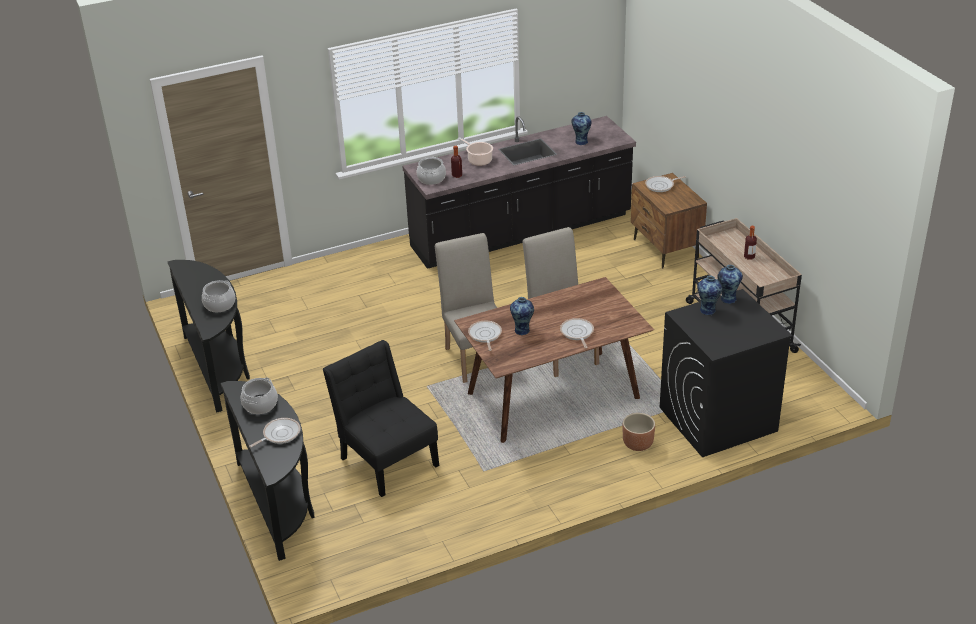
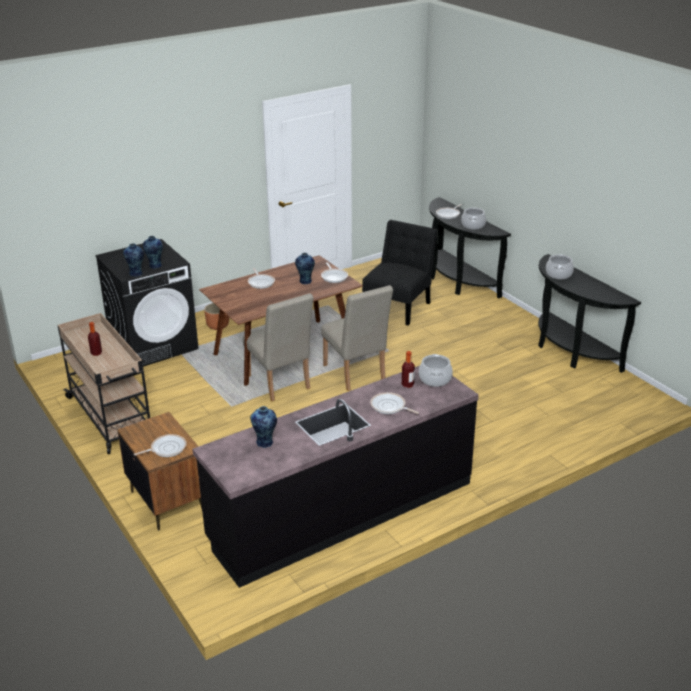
camera: 170 degrees right, 5 degrees down
black chair [323,340,439,497] -> black chair turned 105 degrees counterclockwise [362,220,437,326]
cooking pot [457,137,493,166] -> frying pan [370,392,419,414]

